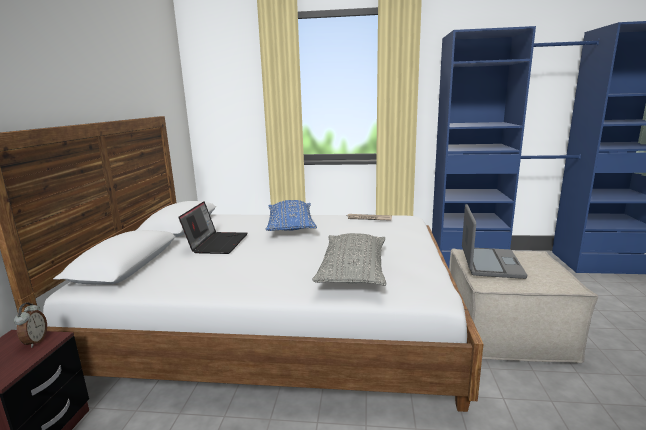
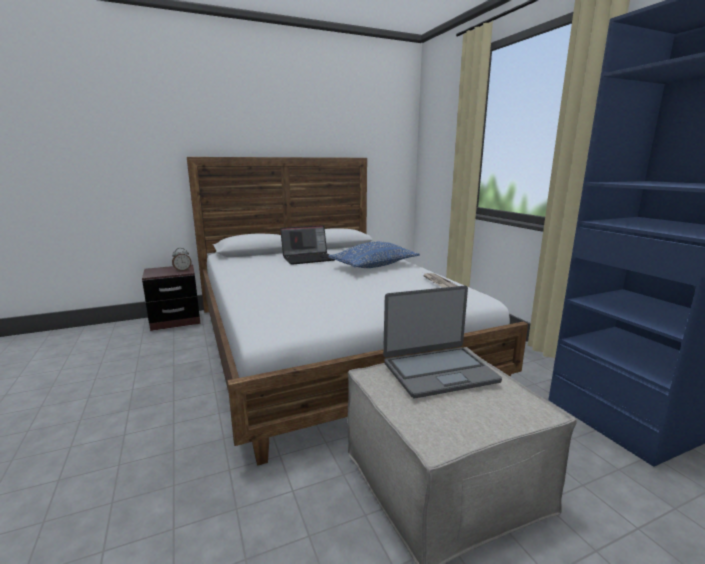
camera: 60 degrees right, 0 degrees up
grey pillow [312,233,386,286] -> none

